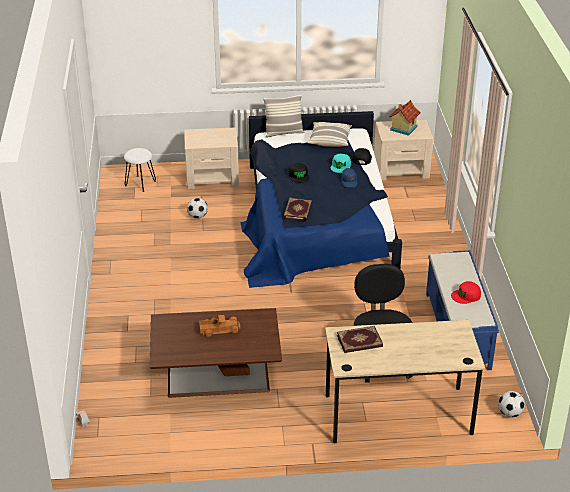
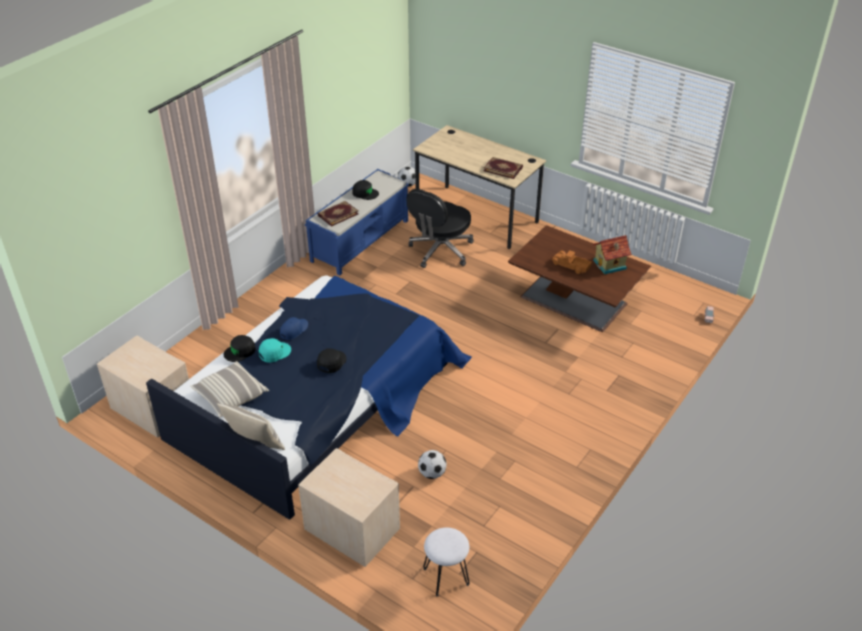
camera: 140 degrees left, 5 degrees up
book [284,198,312,221] -> book moved to [318,201,359,227]
toy house [389,100,421,136] -> toy house moved to [593,235,632,274]
red cap [451,281,481,304] -> black cap [353,180,379,200]

